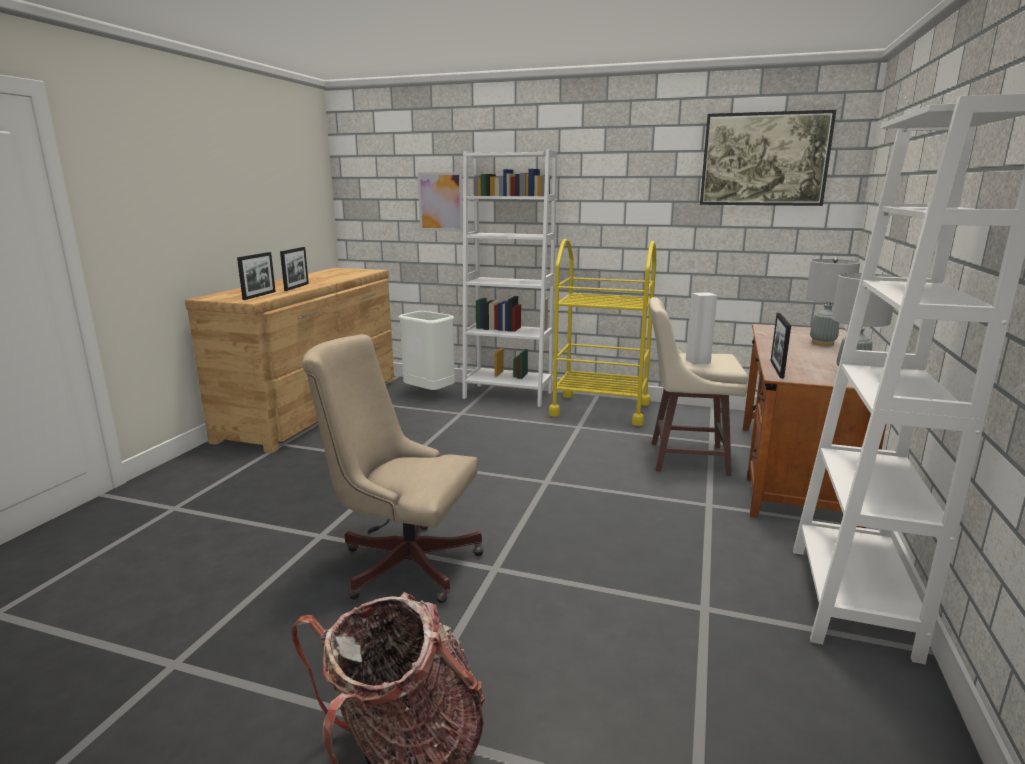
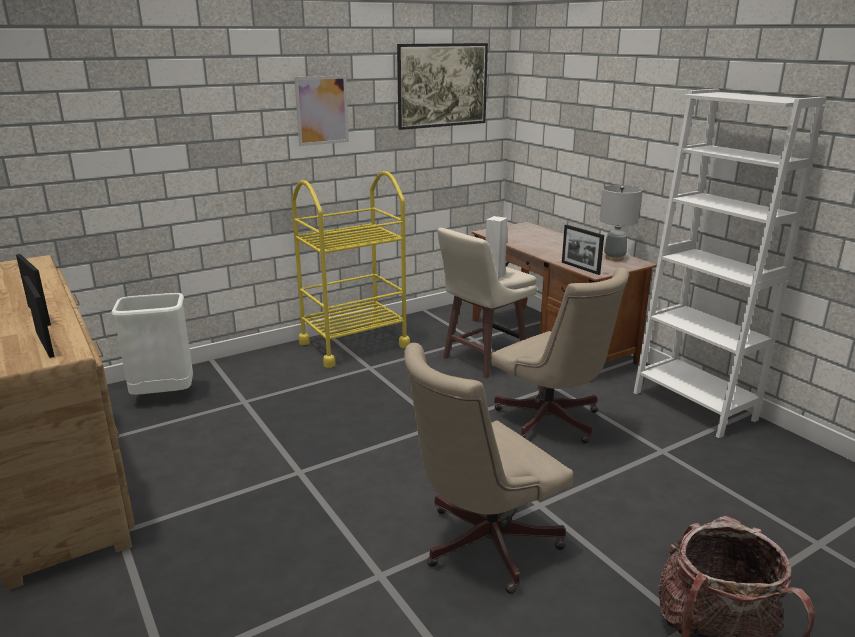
camera: 50 degrees left, 5 degrees up
picture [418,172,463,232] -> picture moved to [294,75,349,146]
white bookcase [463,150,557,407] -> none
grey table lamp [806,257,860,346] -> none
none -> beige office chair [492,267,629,443]

